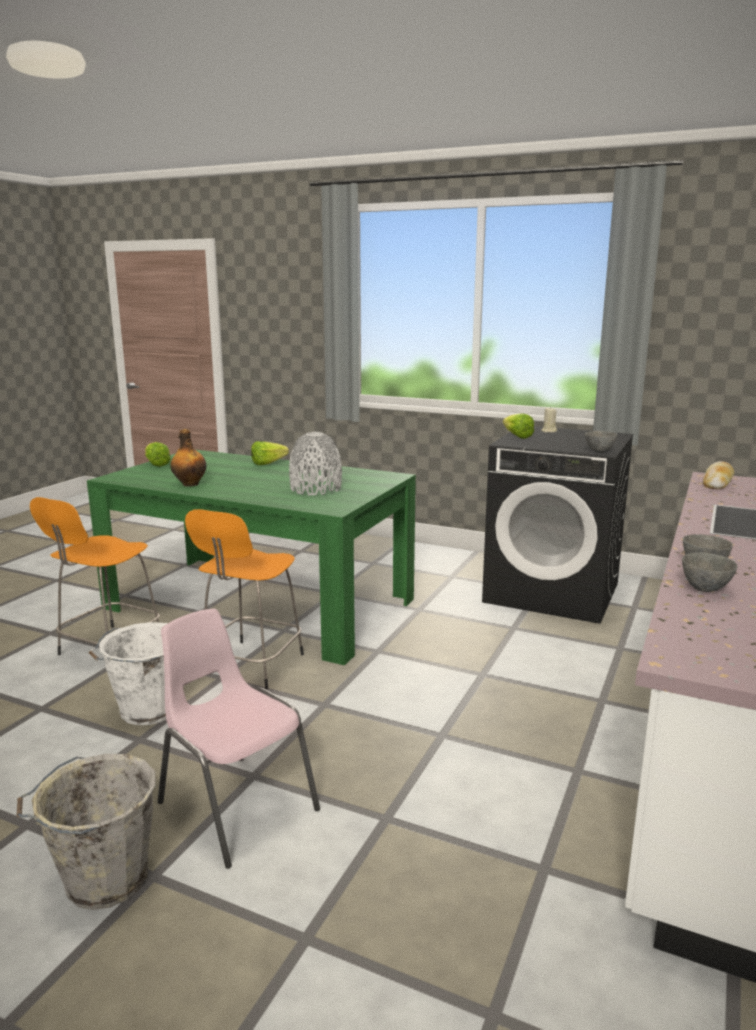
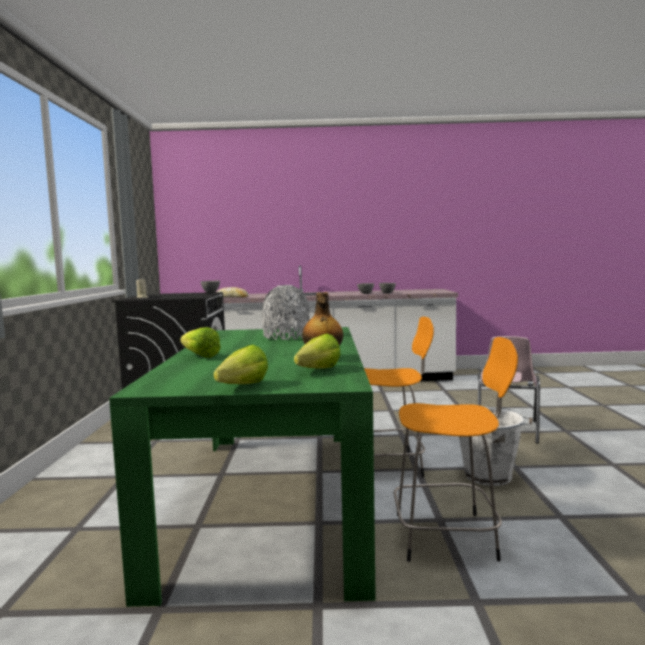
camera: 115 degrees left, 10 degrees down
grey bucket [16,754,156,910] -> none
lettuce [503,414,534,439] -> lettuce moved to [294,334,341,369]

